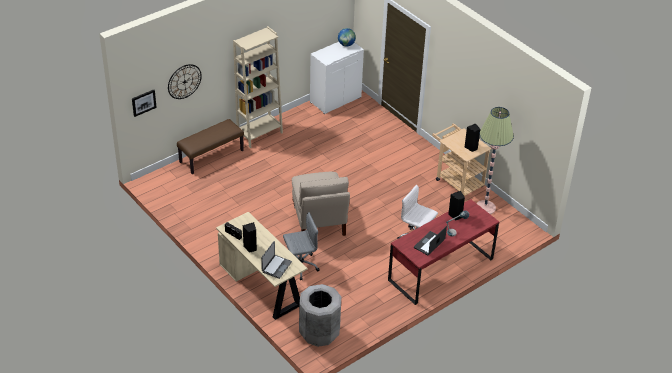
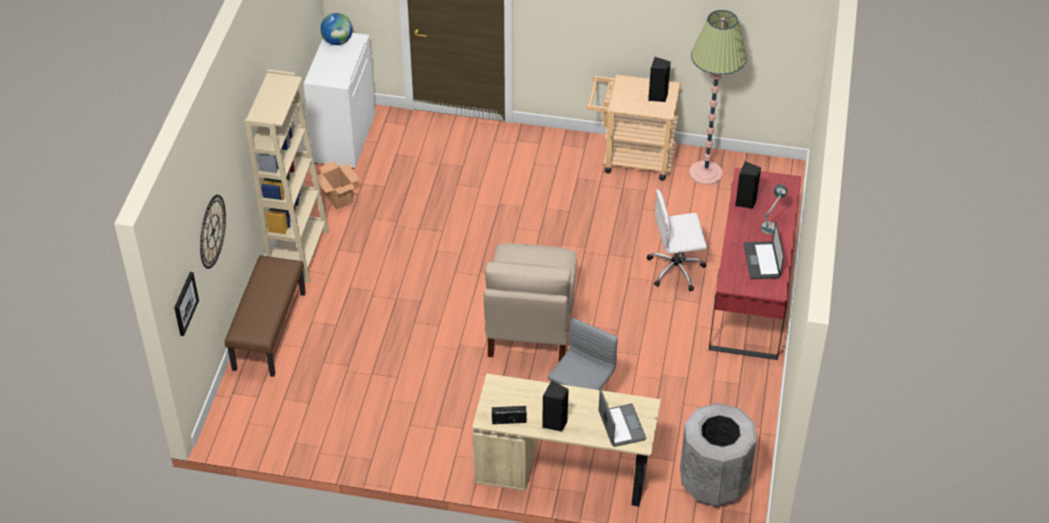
camera: 40 degrees left, 5 degrees up
beige chair [292,172,350,236] -> beige chair turned 60 degrees clockwise [484,243,577,361]
none -> cardboard box [317,161,360,210]

